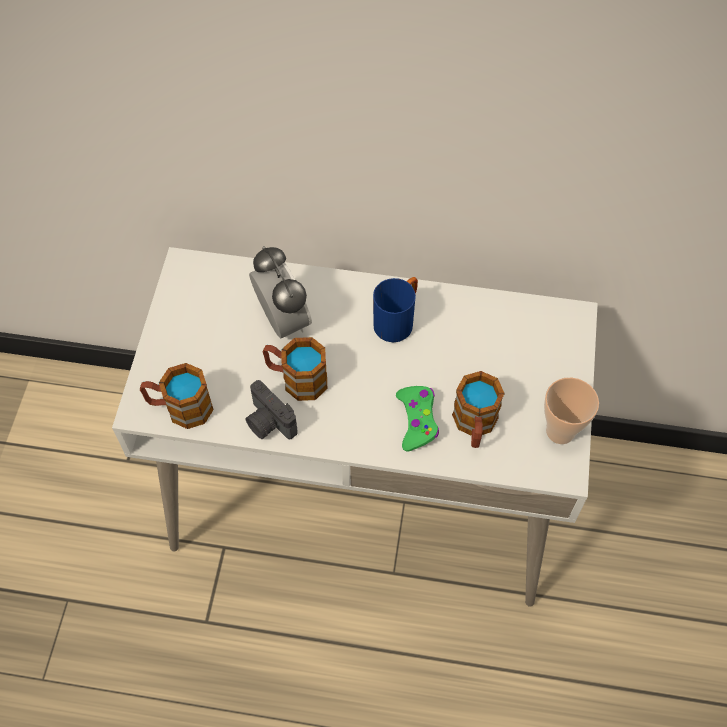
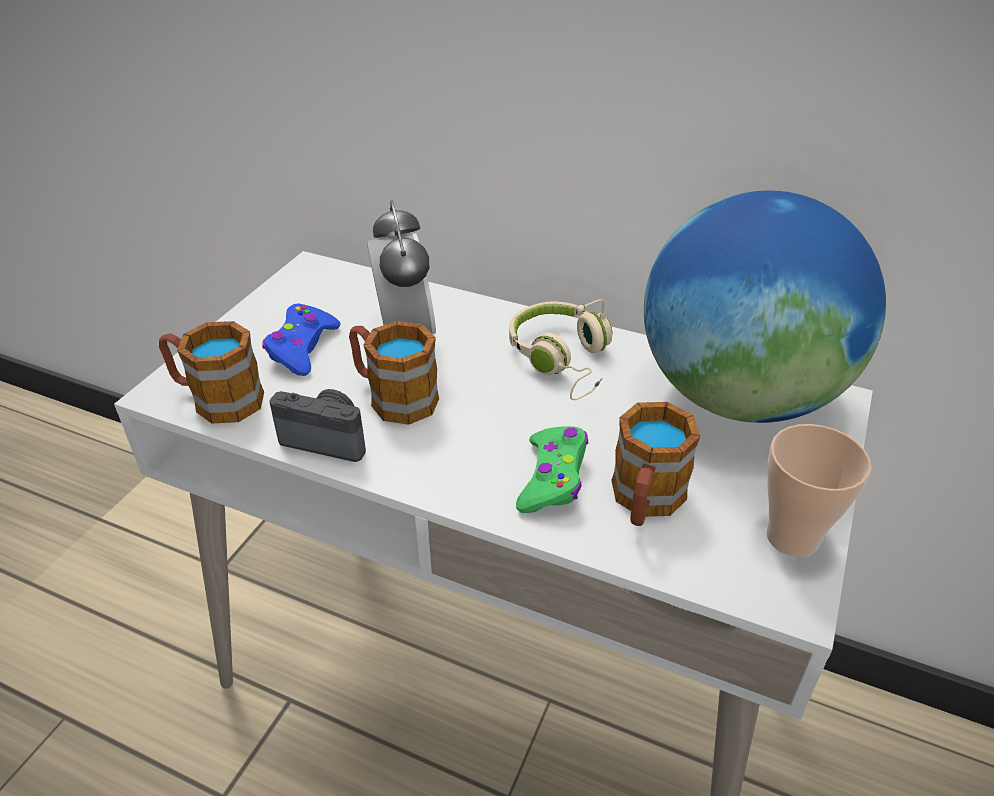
camera: 15 degrees right, 20 degrees down
camera [245,380,298,439] -> camera turned 135 degrees clockwise [269,389,366,462]
blue mug [373,277,418,342] -> beige headphones [509,299,612,400]
none -> blue game controller [262,304,340,376]
none -> globe [644,190,886,423]

